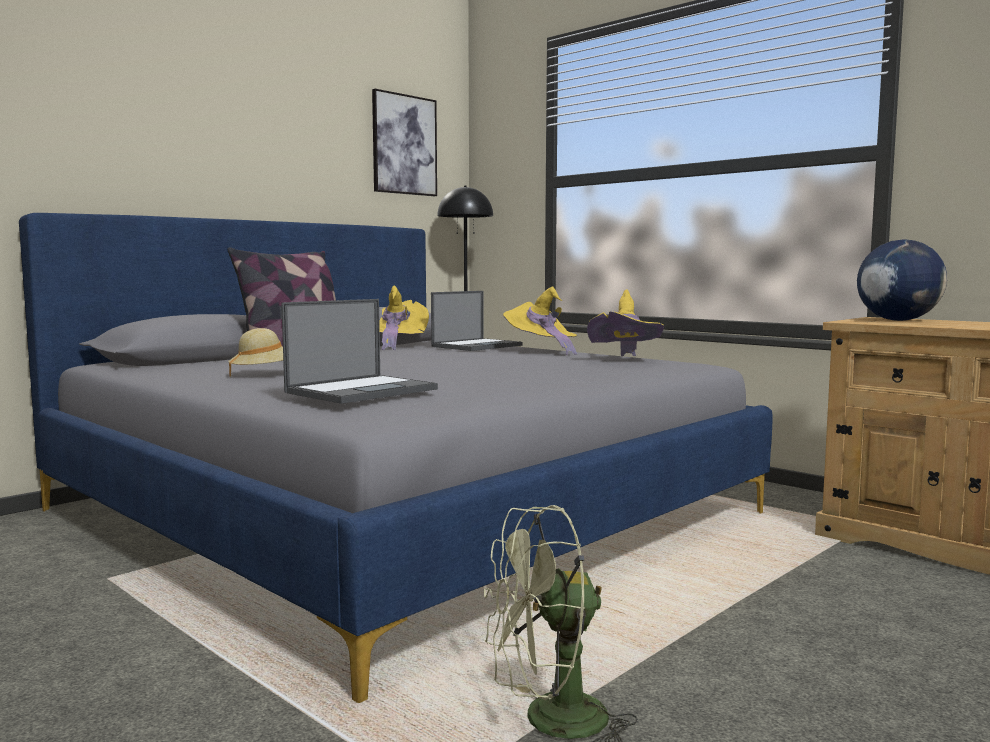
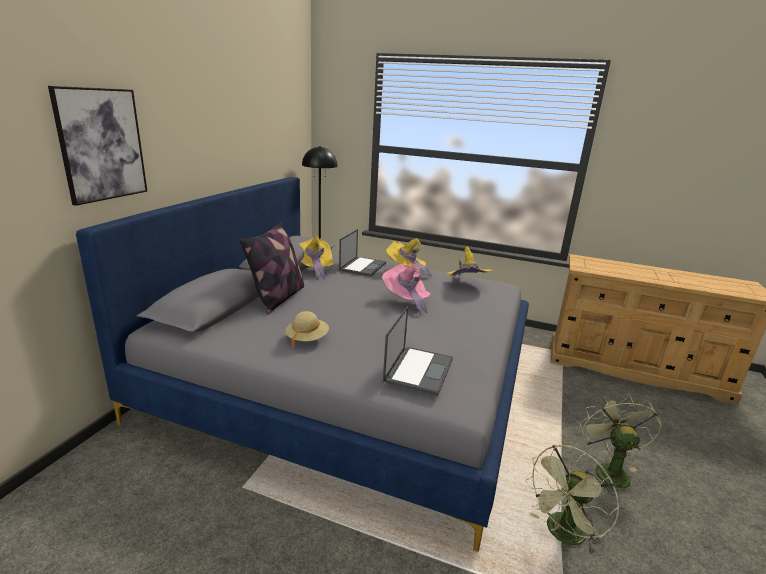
camera: 25 degrees left, 15 degrees up
picture [372,89,437,196] -> picture moved to [48,86,147,206]
globe [857,239,947,321] -> none
none -> pink hat [382,264,431,314]
none -> green fan [580,394,662,496]

